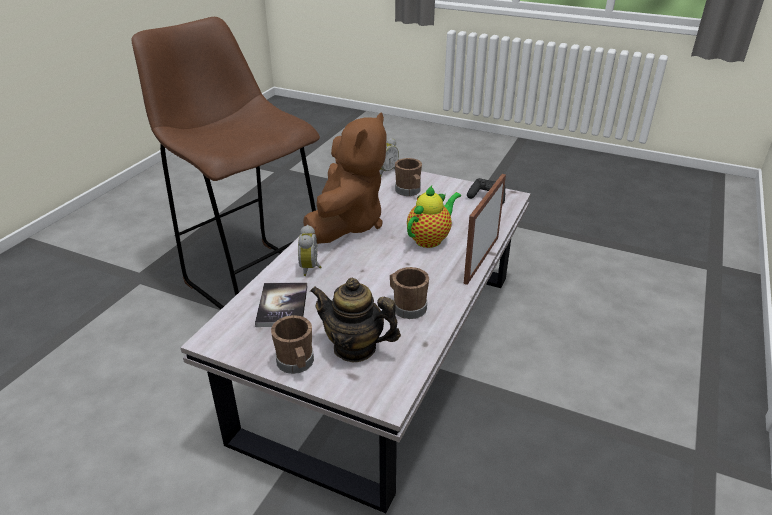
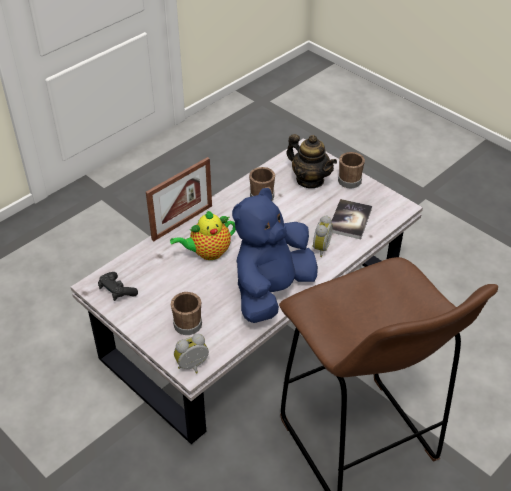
camera: 160 degrees left, 10 degrees up
brown plush toy [303,113,387,244] -> blue plush toy [232,188,318,323]

